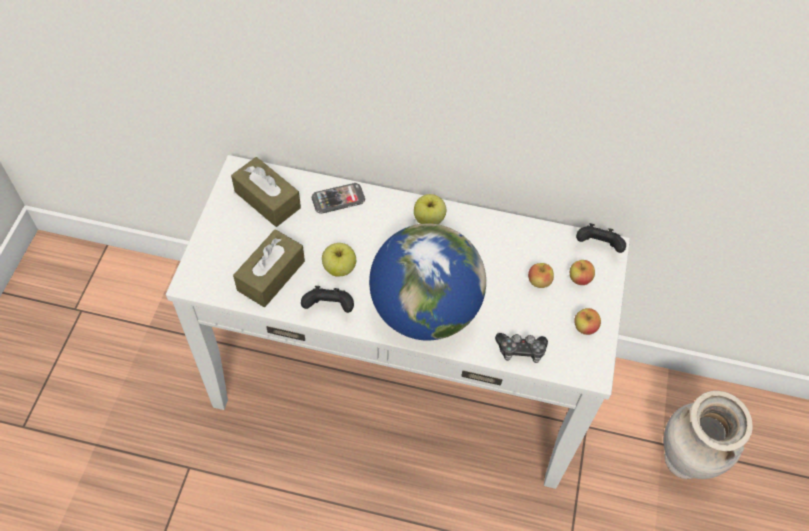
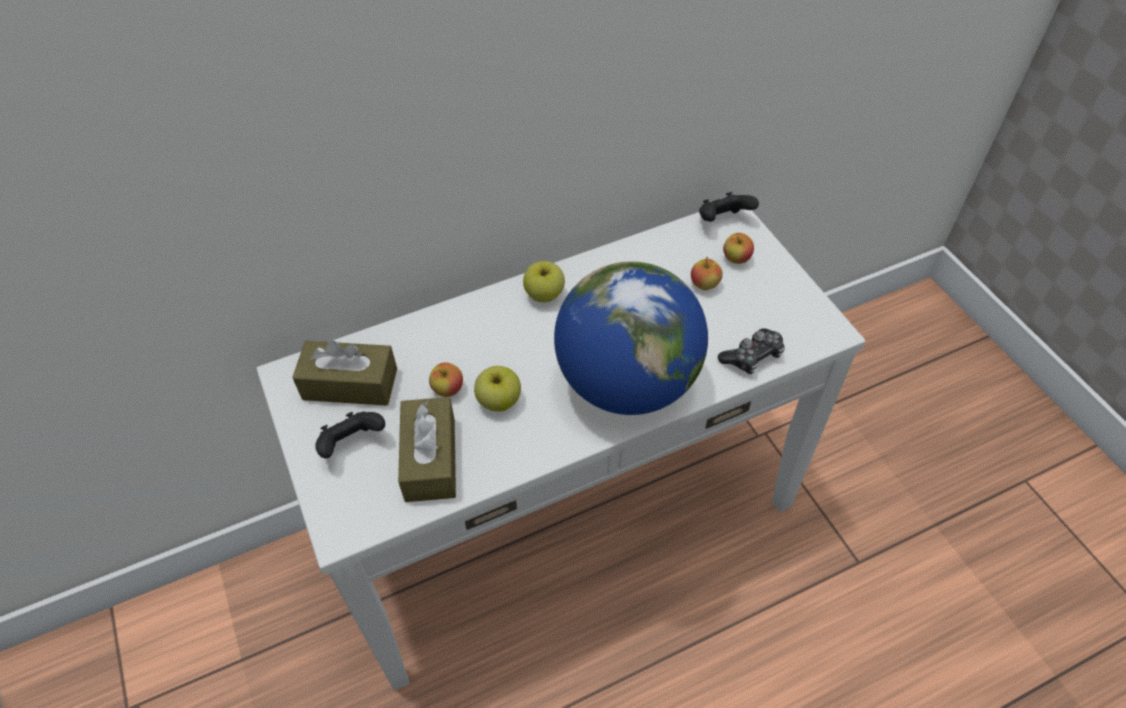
camera: 35 degrees left, 5 degrees down
black game controller [301,286,354,313] -> black game controller moved to [315,412,385,458]
phone [312,183,365,214] -> none
apple [574,308,601,335] -> apple moved to [429,362,463,397]
beige vase [663,391,753,479] -> none

